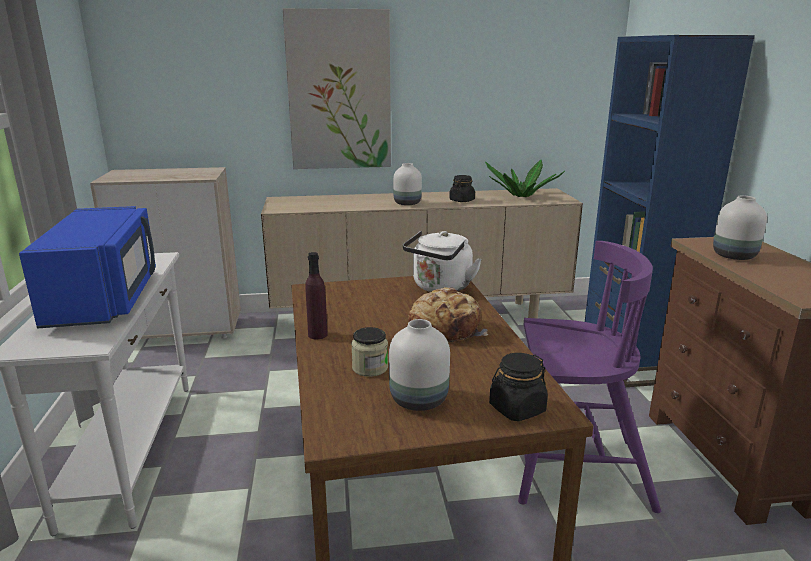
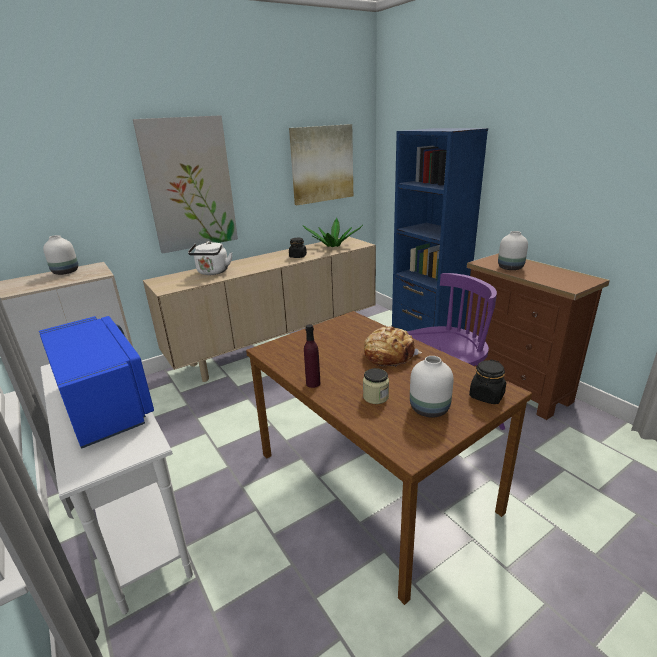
camera: 25 degrees left, 5 degrees up
white vase [393,163,422,205] -> white vase moved to [43,235,78,275]
white kettle [403,231,482,292] -> white kettle moved to [188,241,233,275]
none -> picture [289,124,353,205]

